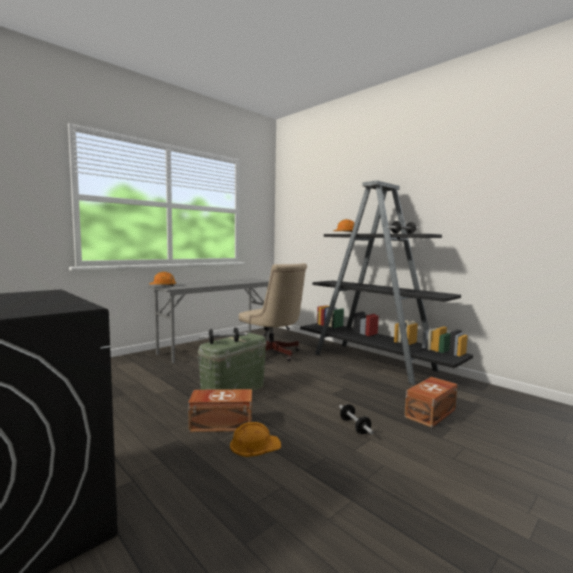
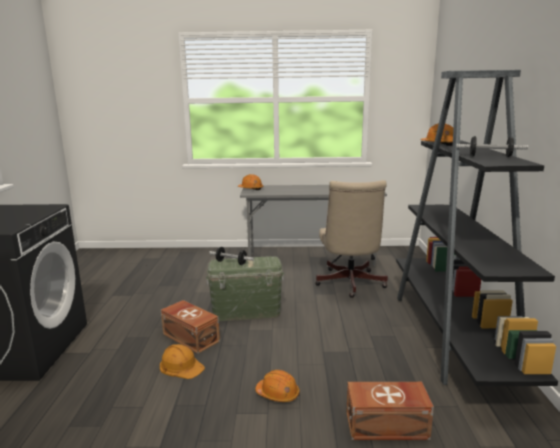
camera: 45 degrees right, 10 degrees up
dumbbell [339,404,374,435] -> orange hard hat [255,370,300,402]

